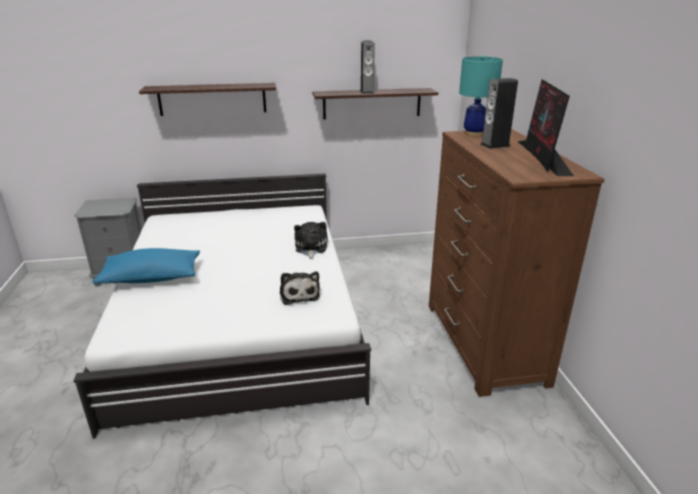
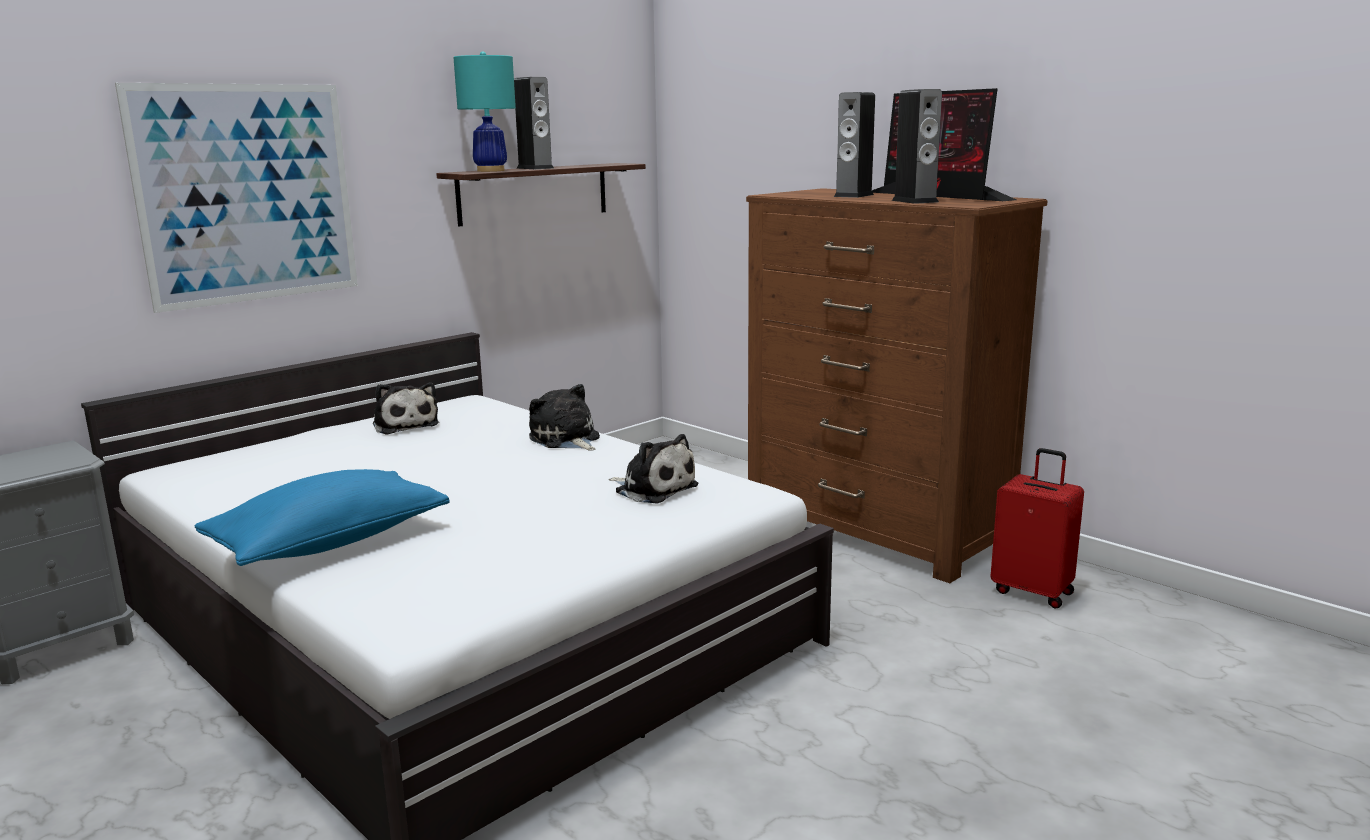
camera: 35 degrees left, 10 degrees down
shelf [139,83,276,116] -> picture [115,83,358,313]
turquoise table lamp [459,55,503,136] -> turquoise table lamp moved to [453,51,516,172]
none -> plush toy [373,382,439,435]
none -> speaker [892,89,942,204]
none -> red suitcase [990,448,1084,609]

